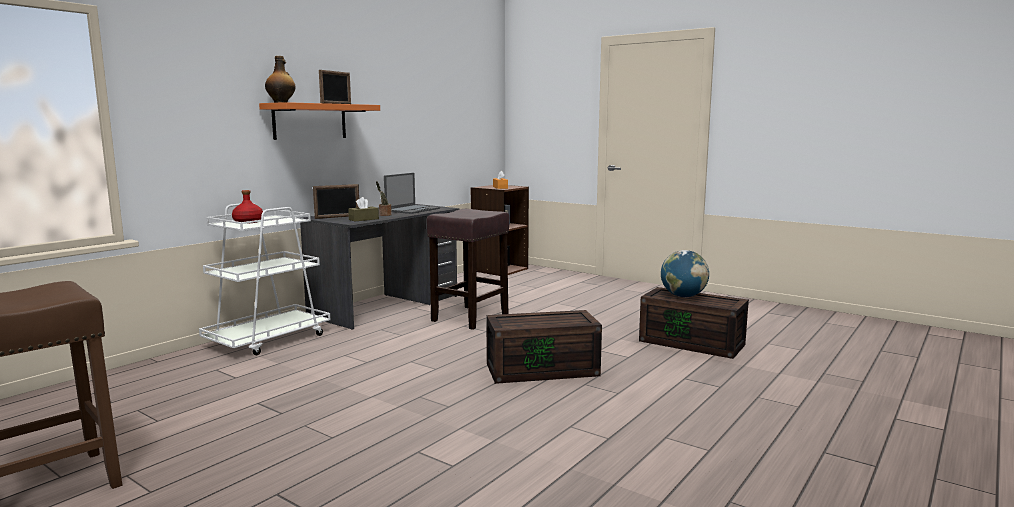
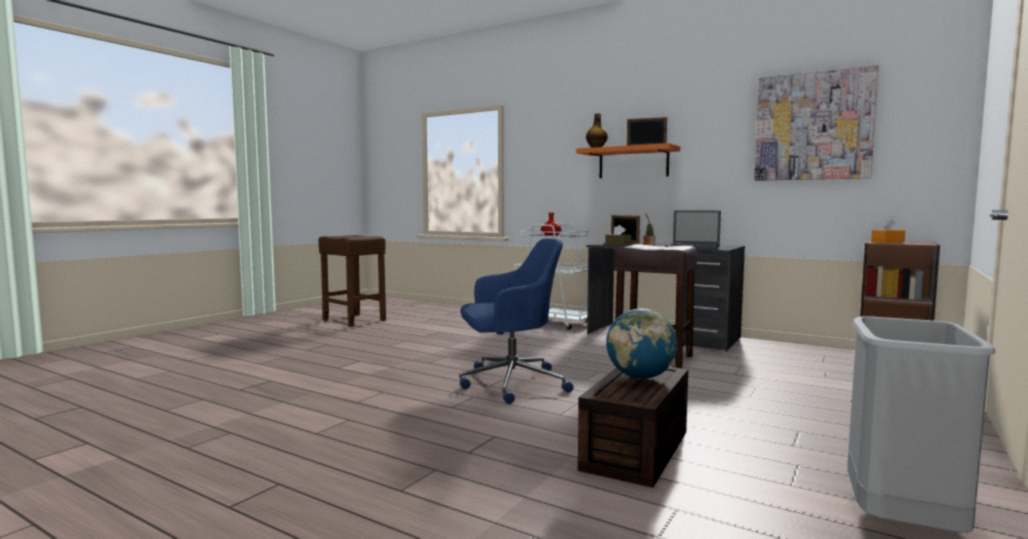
camera: 85 degrees right, 5 degrees down
brown storage box [486,310,602,384] -> blue office chair [459,238,573,404]
none -> picture [754,65,879,181]
none -> grey trash can [847,316,996,533]

